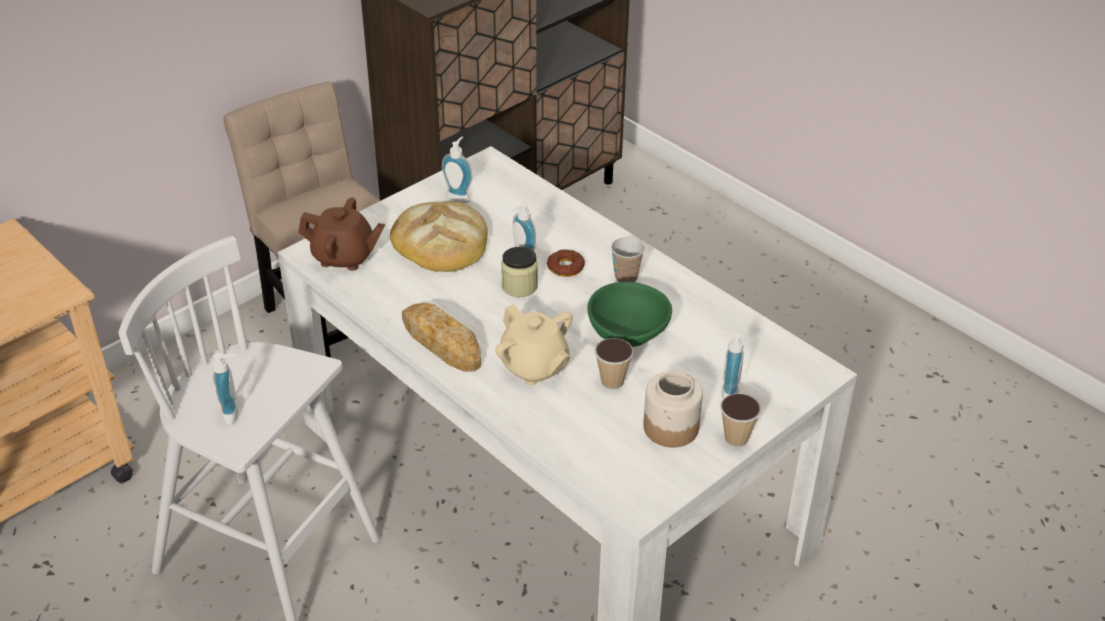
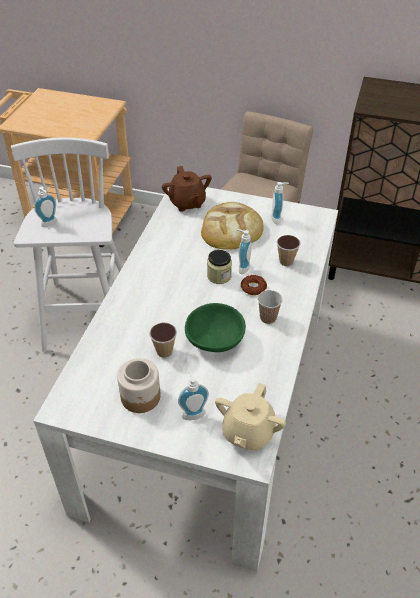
camera: 60 degrees right, 5 degrees up
bread [402,302,481,372] -> none
beige teapot [496,304,573,386] -> beige teapot moved to [215,383,286,450]
cup [720,393,761,447] -> cup moved to [277,235,301,266]

